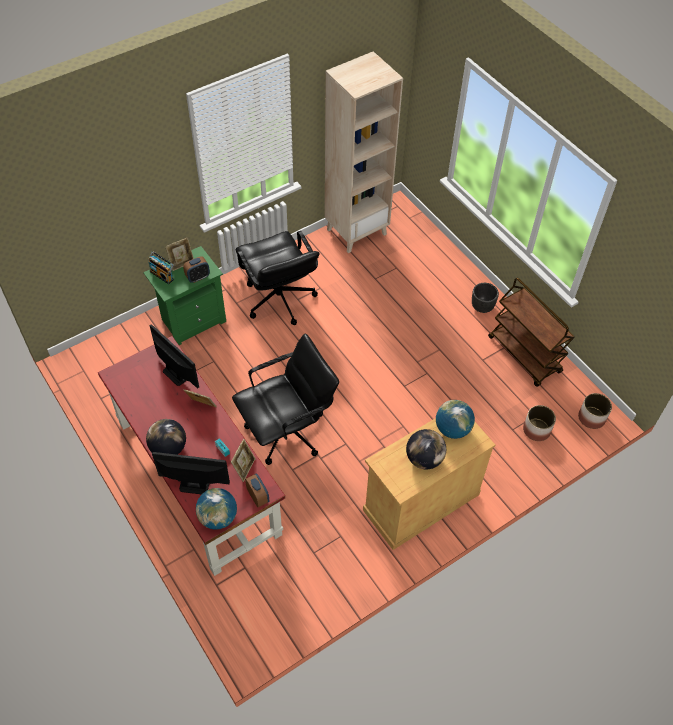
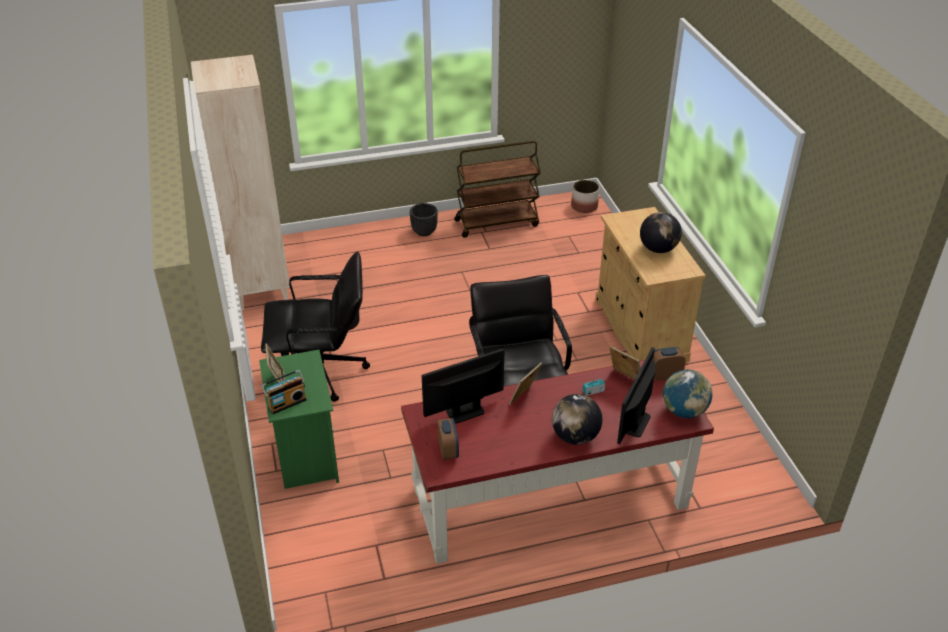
camera: 70 degrees left, 15 degrees down
alarm clock [183,256,210,283] -> alarm clock moved to [437,418,459,460]
globe [436,400,475,439] -> none
planter [523,405,556,441] -> none

